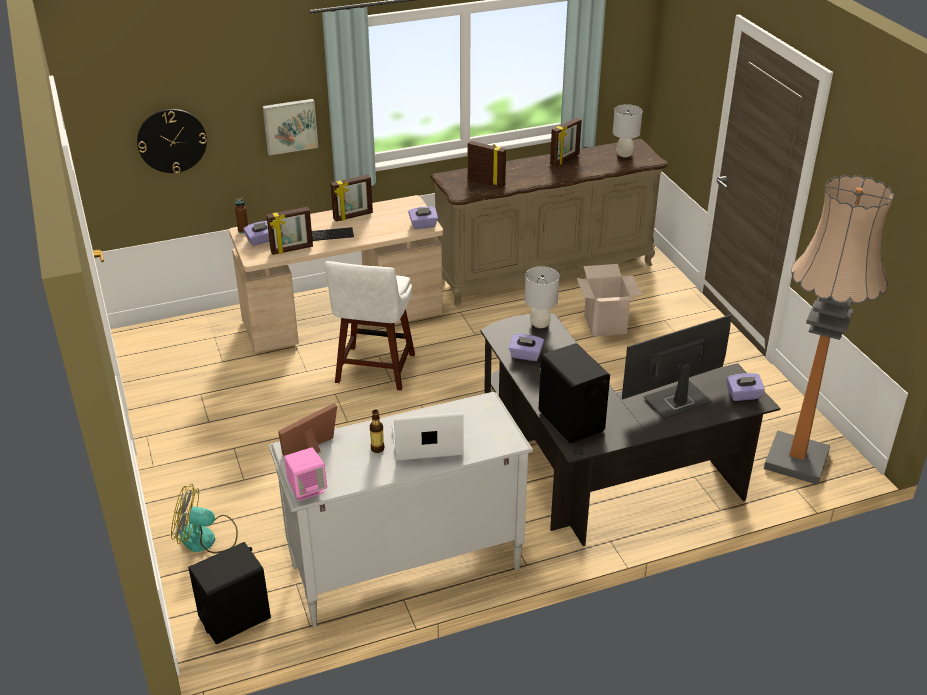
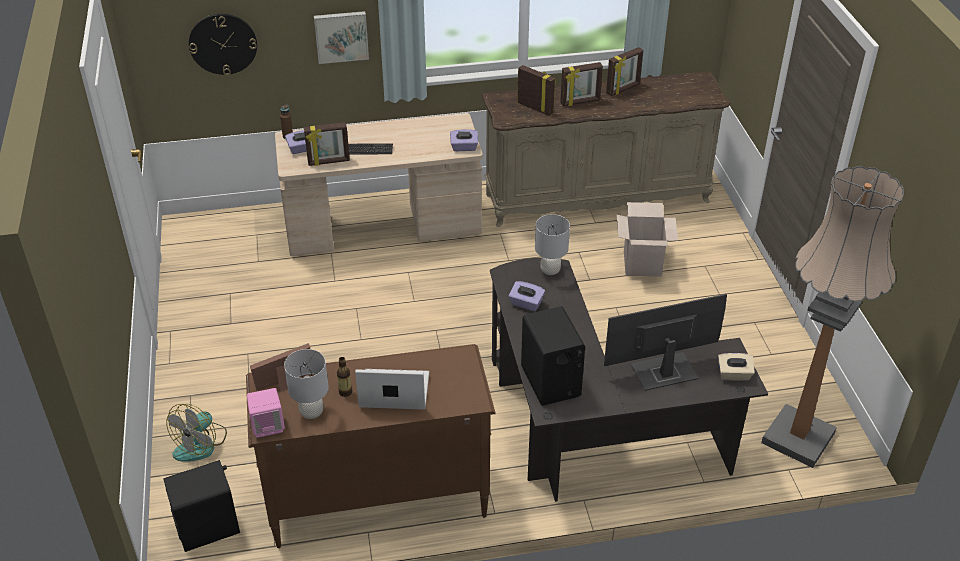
camera: 10 degrees right, 5 degrees up
fan [171,484,238,553] -> fan turned 75 degrees counterclockwise [166,404,227,462]
white dresser [269,392,533,627] -> brown dresser [246,344,495,548]
white chair [324,261,415,391] -> none
picture frame [331,175,373,221] -> picture frame moved to [560,62,603,106]
grey table lamp [613,104,642,157] -> grey table lamp moved to [284,349,329,419]
purple tissue box [727,373,765,401] -> beige tissue box [718,353,755,381]

